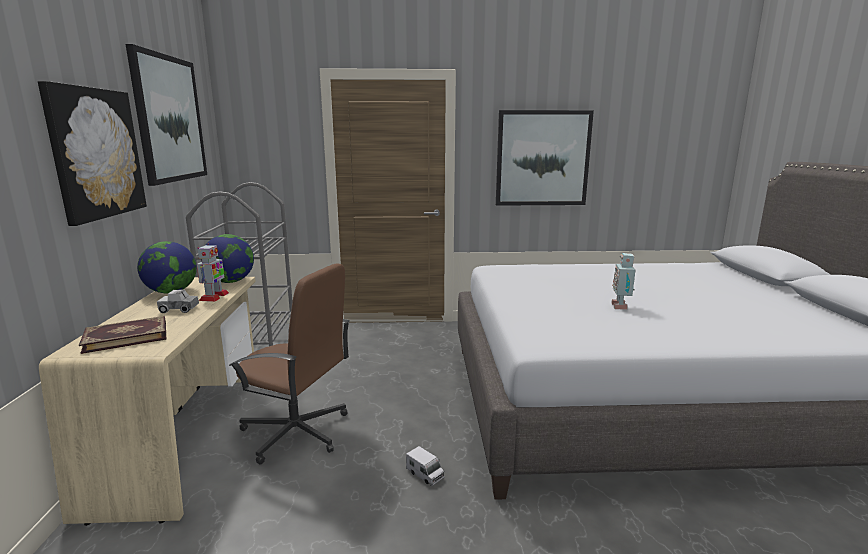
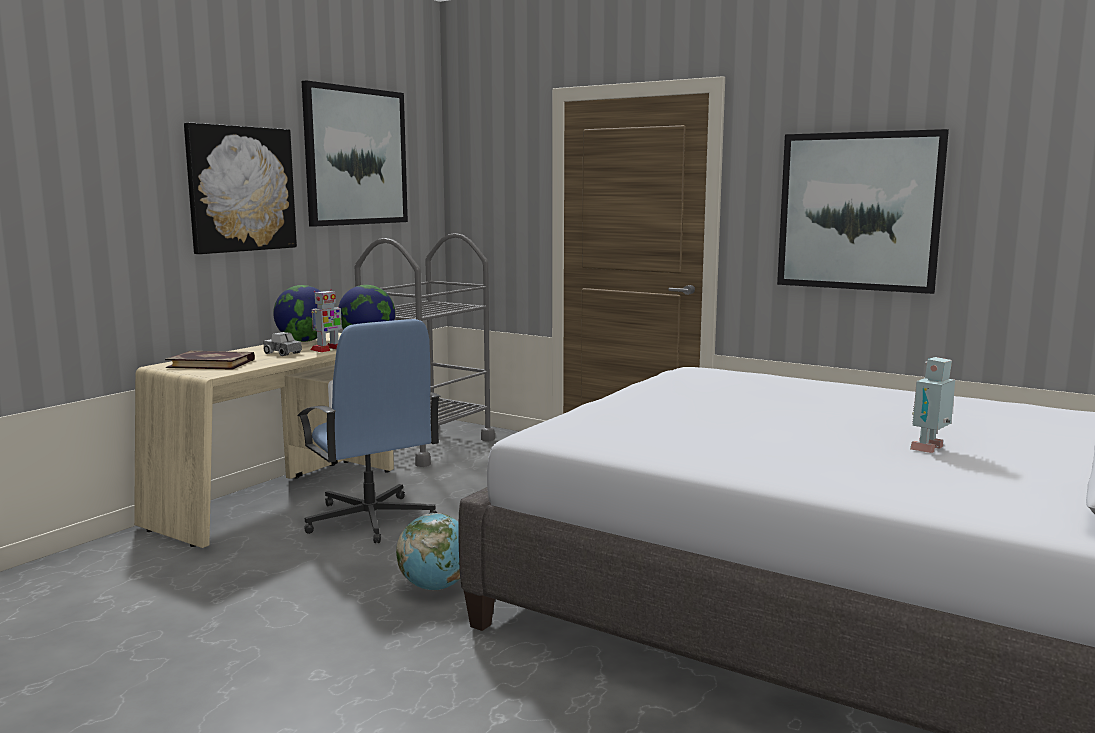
camera: 35 degrees right, 5 degrees down
brown office chair [229,263,350,464] -> blue office chair [297,319,440,543]
toy truck [406,446,445,486] -> globe [396,513,460,590]
toy robot [611,253,635,310] -> toy robot moved to [910,357,955,453]

